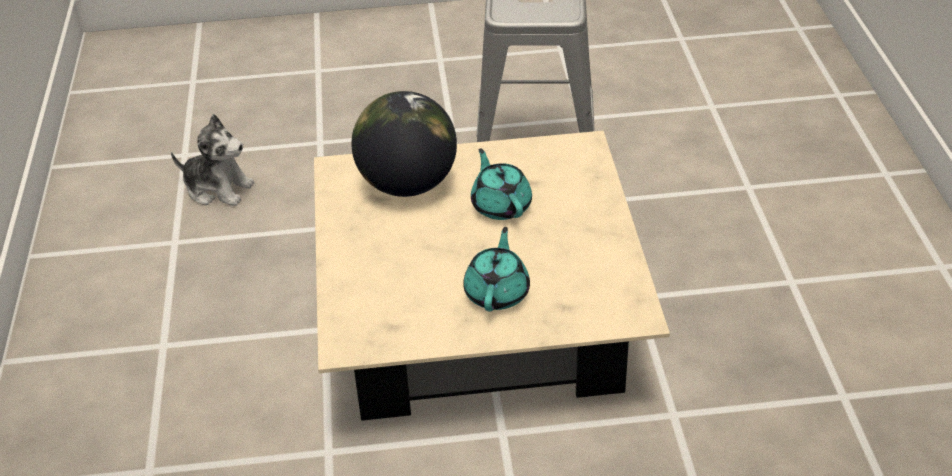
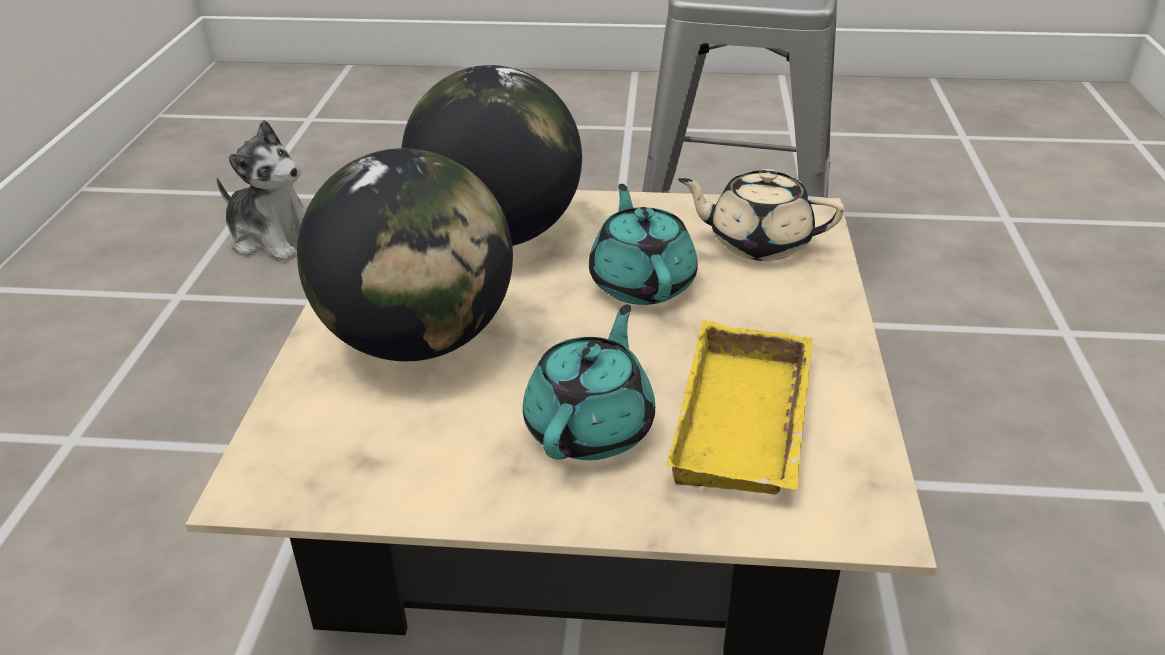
camera: 10 degrees right, 5 degrees down
none -> globe [297,148,513,361]
none -> yellow tray [666,321,812,495]
none -> beige teapot [678,169,845,261]

